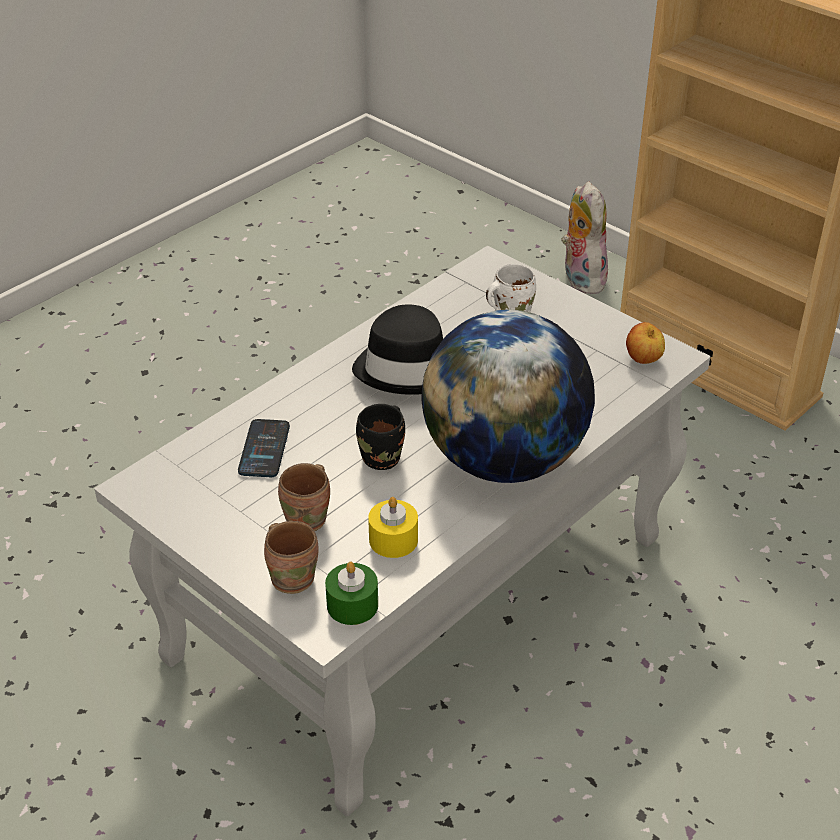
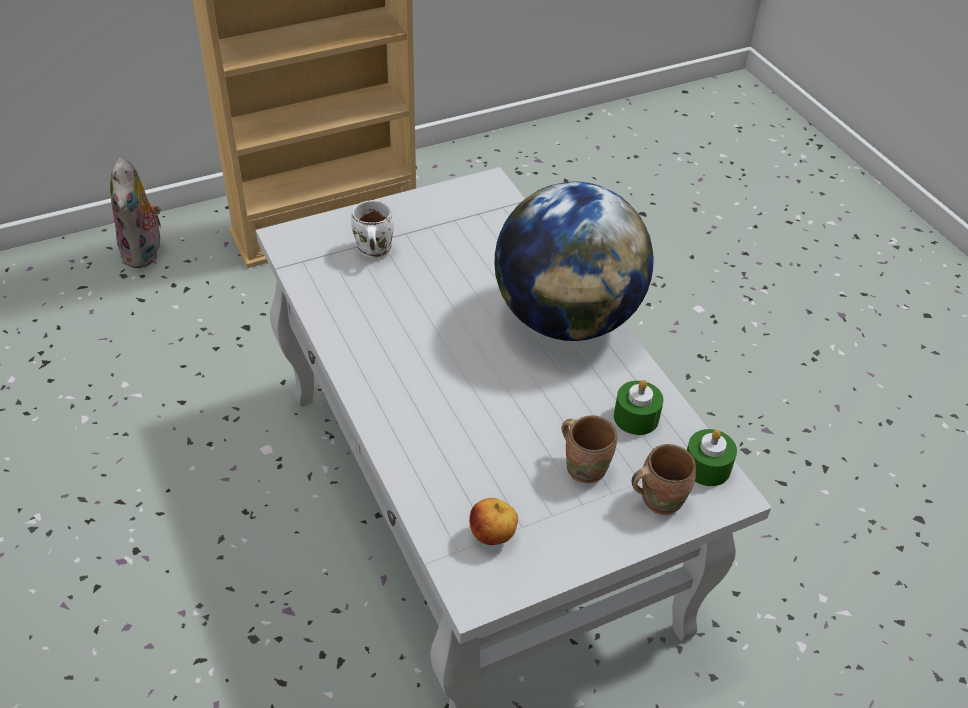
camera: 70 degrees left, 5 degrees up
phone [238,419,290,477] -> none
black hat [352,304,443,395] -> none
black mug [356,404,405,470] -> none
yellow candle [368,497,418,558] -> green candle [614,380,664,435]
plush toy [561,181,608,294] -> plush toy turned 105 degrees counterclockwise [110,157,161,268]
apple [626,322,665,364] -> apple moved to [469,498,518,545]

